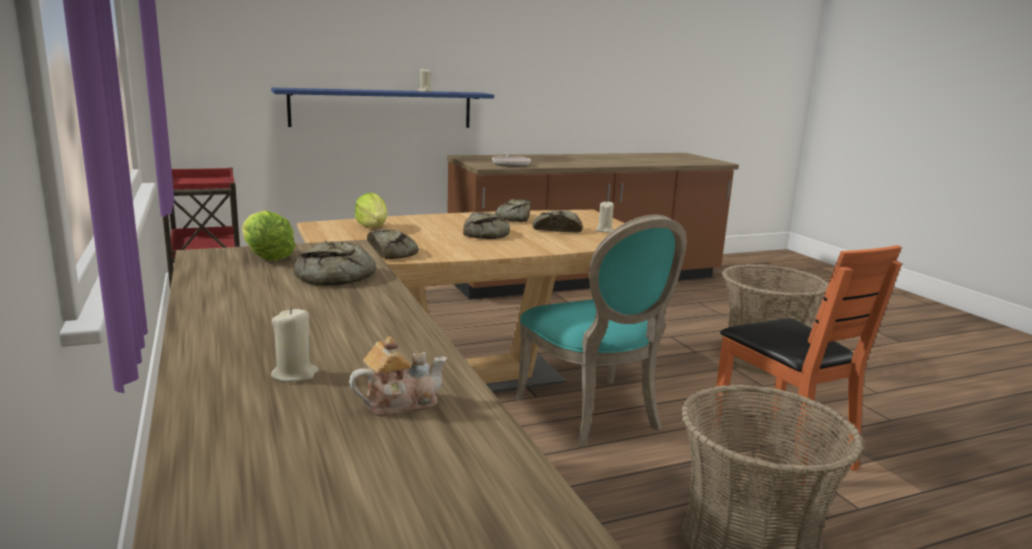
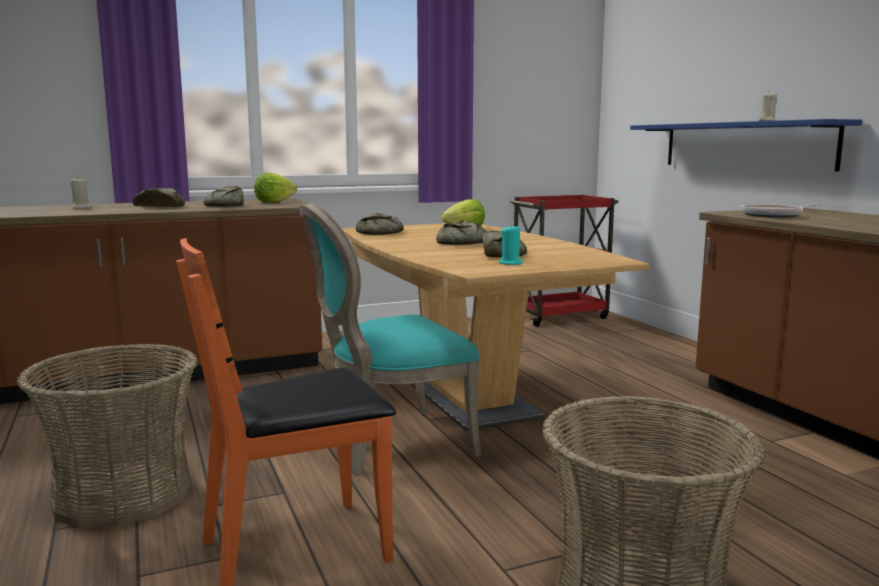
camera: 90 degrees right, 5 degrees down
teapot [349,336,447,416] -> none
bread [495,199,532,222] -> bread moved to [133,187,185,207]
beige candle [596,201,614,233] -> turquoise candle [499,224,523,265]

